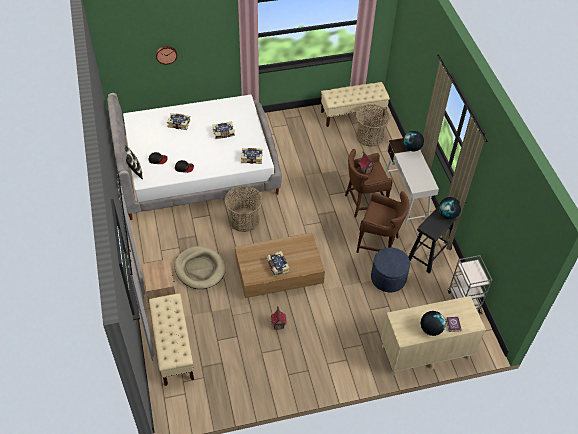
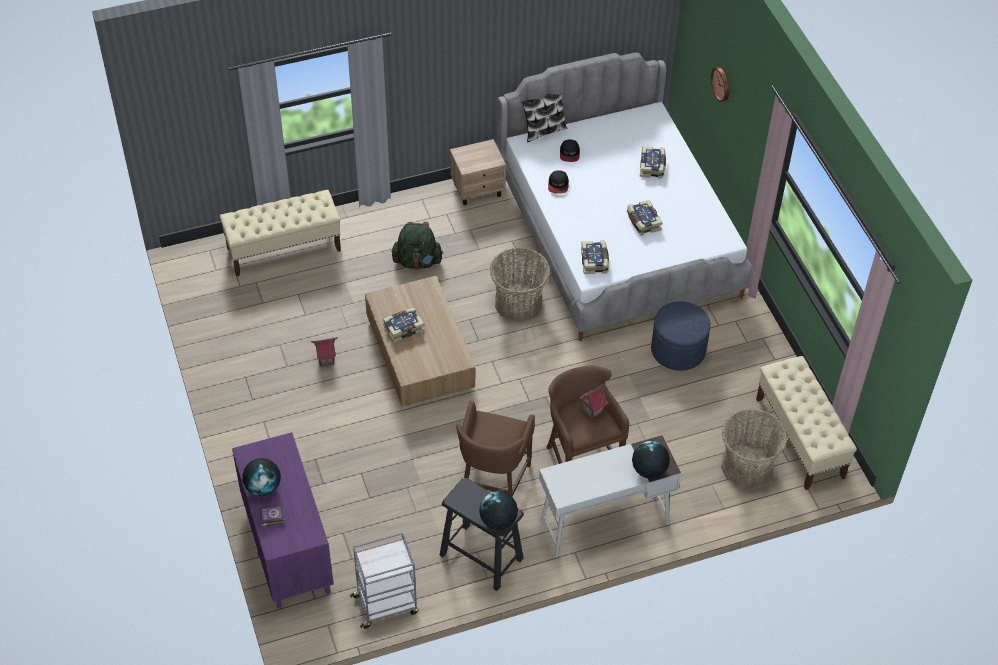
camera: 85 degrees right, 0 degrees up
beige nightstand [142,259,176,301] -> beige nightstand moved to [450,139,506,205]
beige dog bed [174,246,226,289] -> green backpack [392,222,443,269]
blue ottoman [371,247,410,292] -> blue ottoman moved to [651,302,711,371]
beige dresser [381,296,486,376] -> purple dresser [232,432,334,609]

